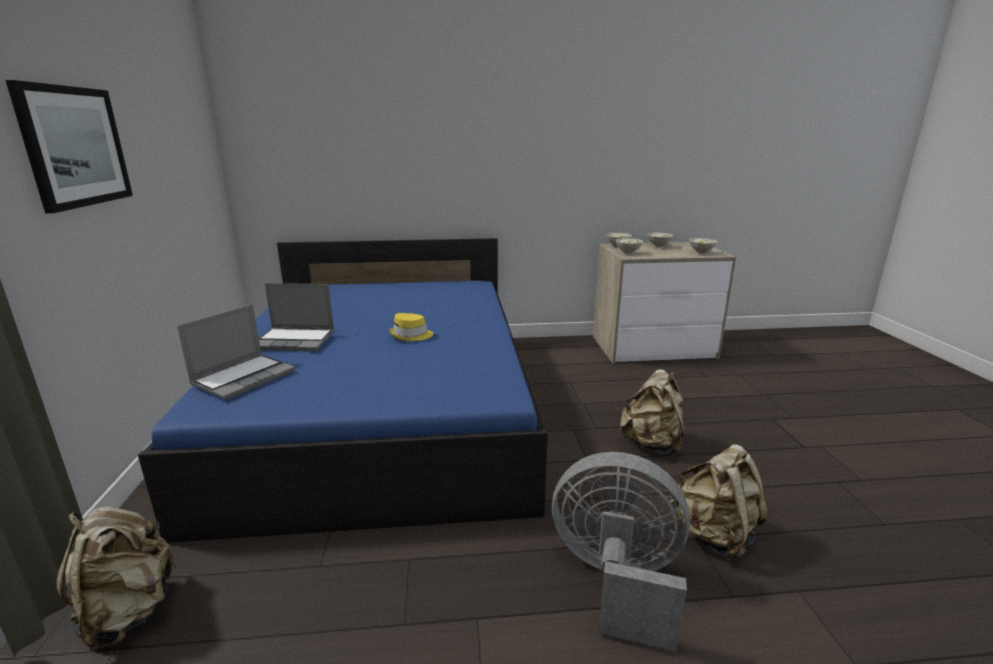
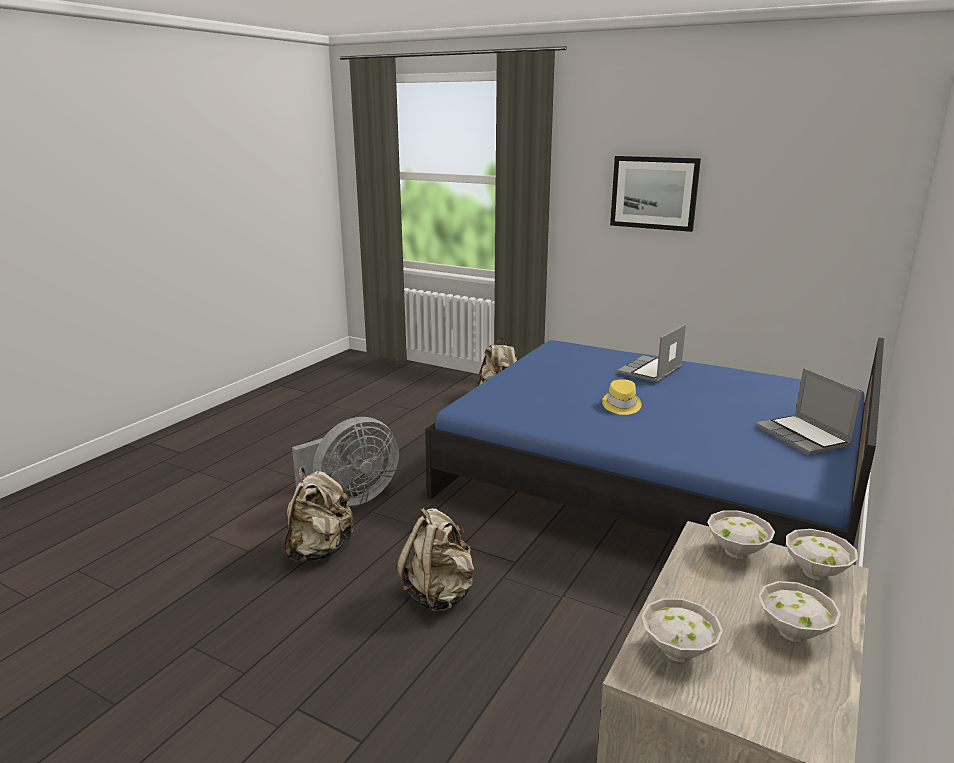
camera: 125 degrees right, 0 degrees up
laptop [177,304,295,400] -> laptop moved to [756,368,862,455]

